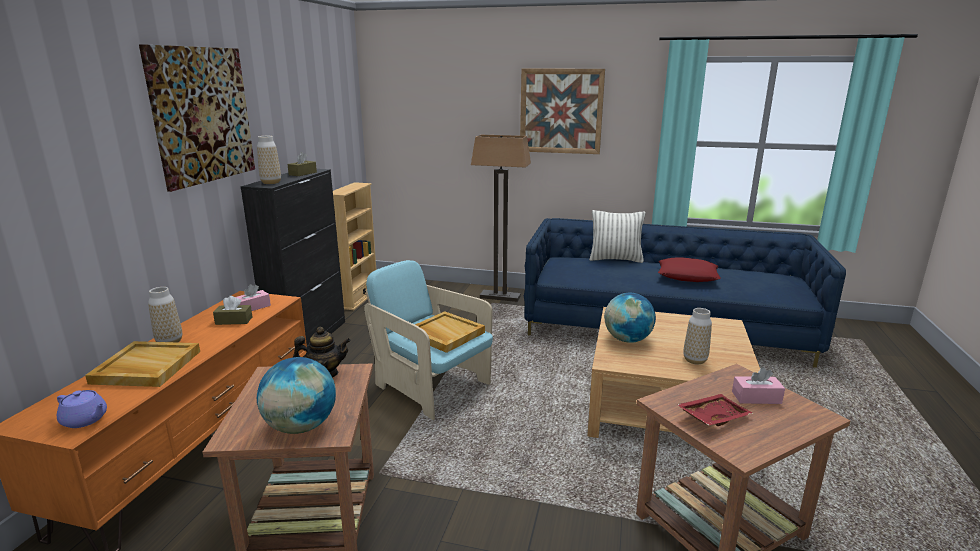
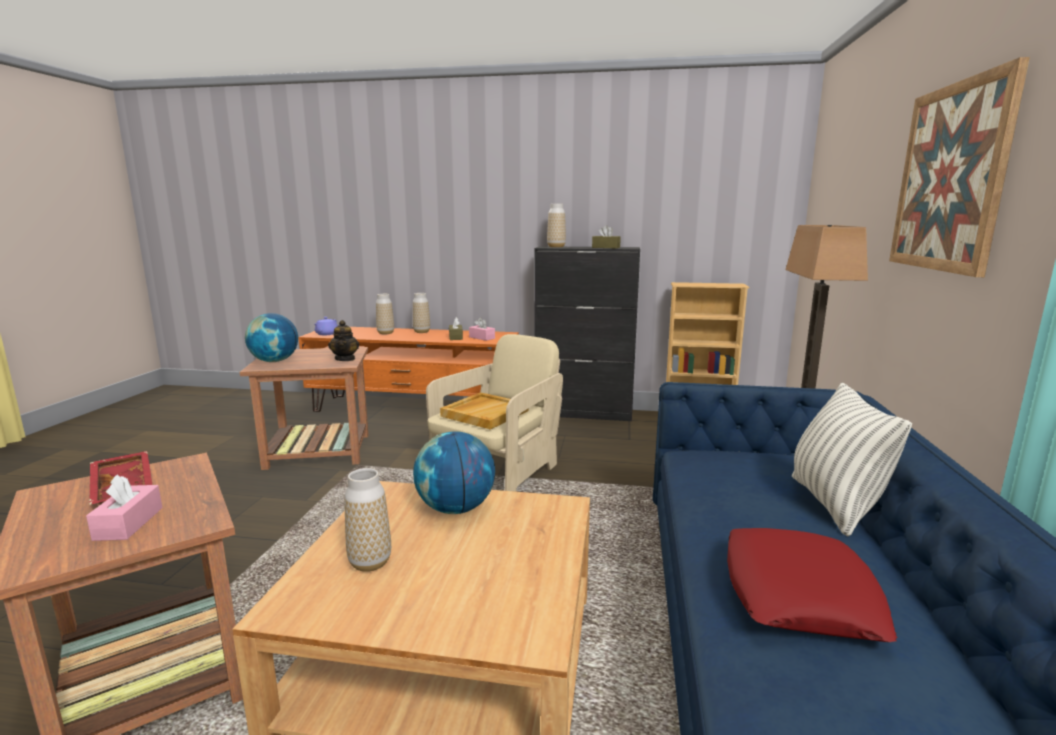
camera: 85 degrees right, 5 degrees down
beige tray [85,341,200,387] -> vase [376,294,394,334]
picture [139,44,255,192] -> none
turquoise armchair [364,260,493,420] -> beige armchair [426,334,563,492]

